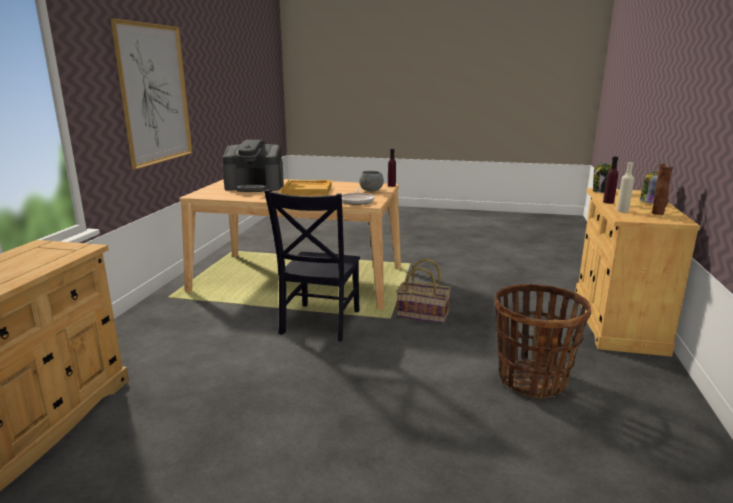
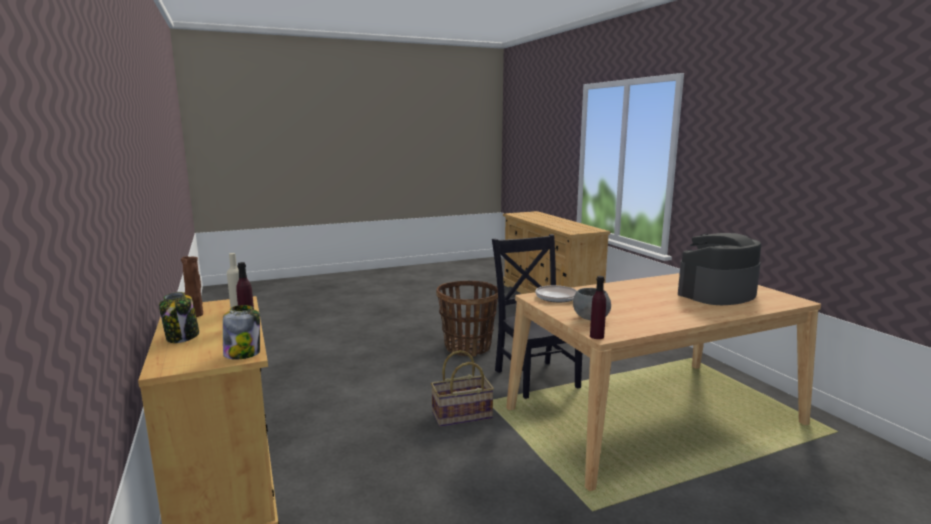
camera: 145 degrees right, 5 degrees down
picture [111,18,192,170] -> none
beige tray [281,180,332,196] -> none
basket [494,284,591,399] -> basket moved to [436,281,498,357]

